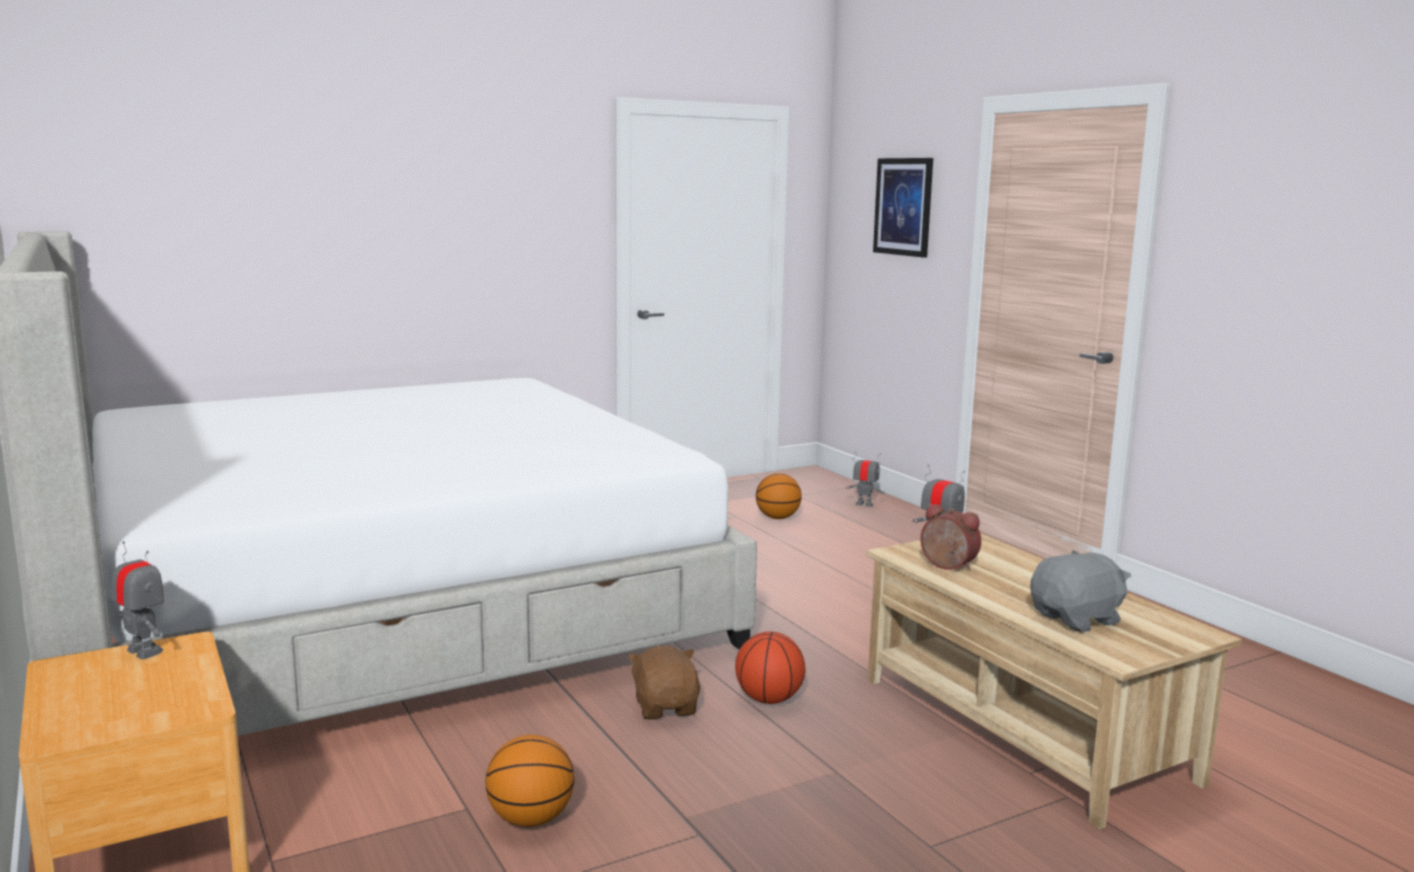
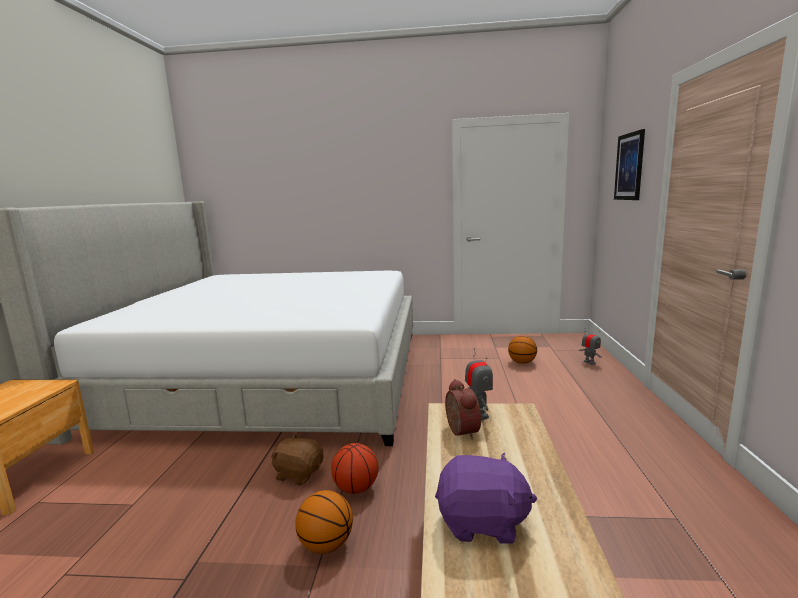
camera: 35 degrees right, 0 degrees up
toy robot [111,541,164,660] -> none
basketball [485,735,574,827] -> basketball moved to [295,490,353,554]
brown plush toy [628,646,700,719] -> brown plush toy turned 90 degrees counterclockwise [271,434,323,486]
grey plush toy [1030,550,1132,632] -> purple plush toy [435,452,537,544]

